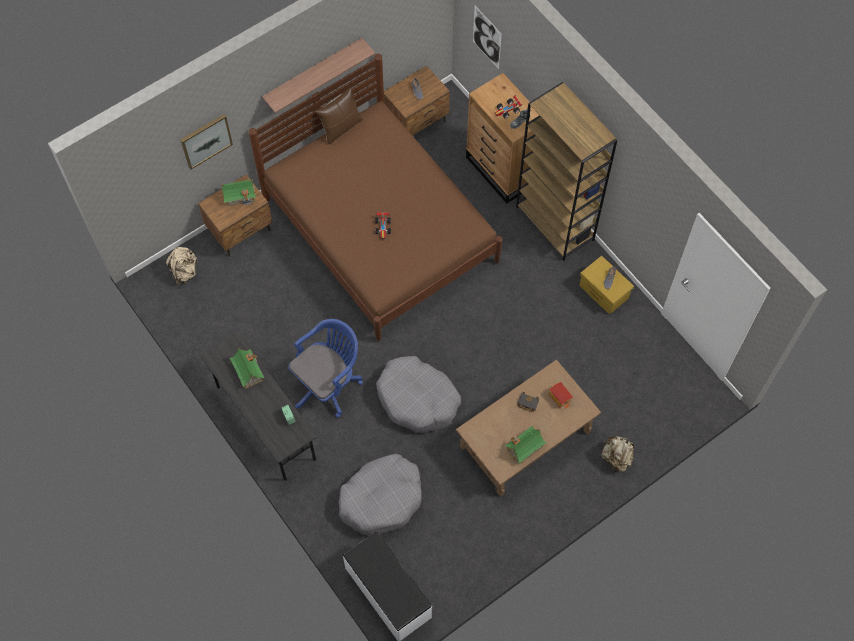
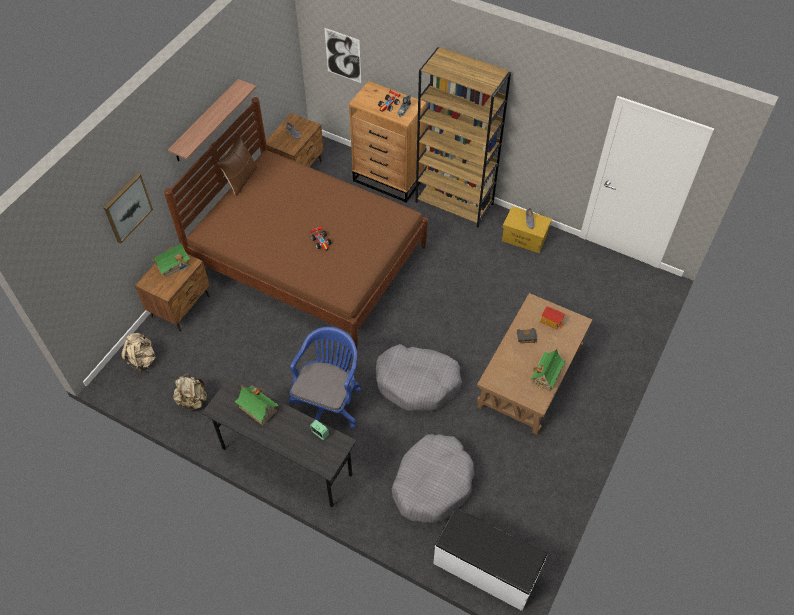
camera: 25 degrees left, 10 degrees down
beige backpack [601,436,634,472] -> beige backpack moved to [173,373,207,411]

